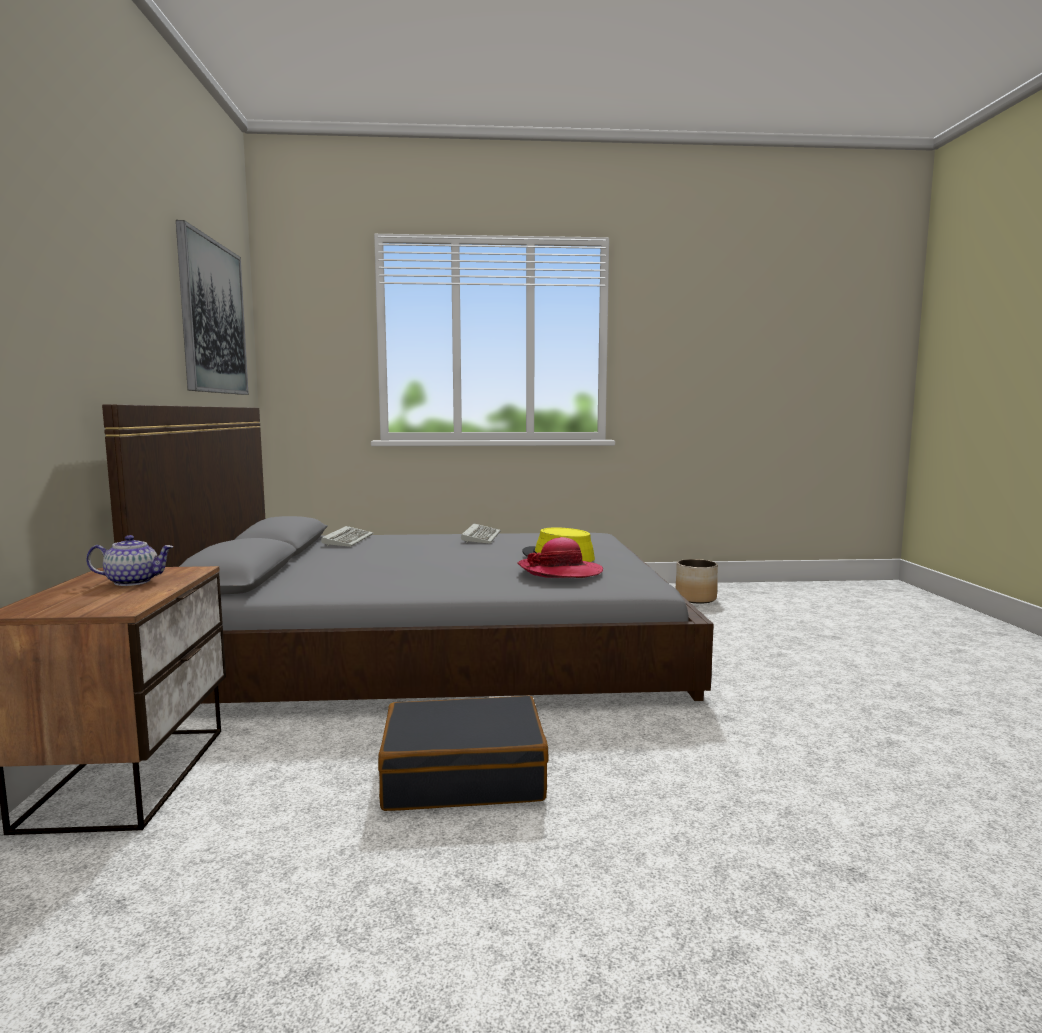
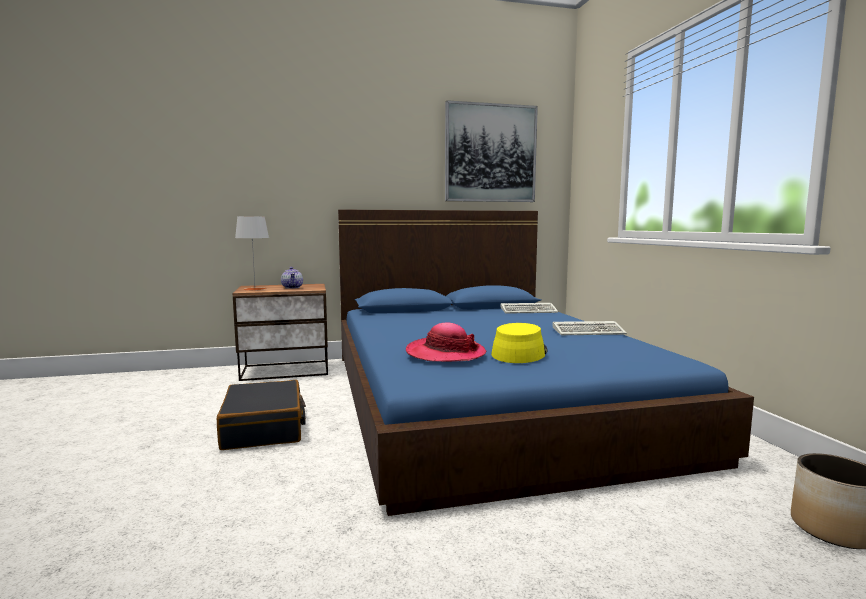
camera: 80 degrees right, 0 degrees up
grey bed [102,404,714,704] -> blue bed [338,210,754,516]
none -> grey table lamp [235,216,269,291]

